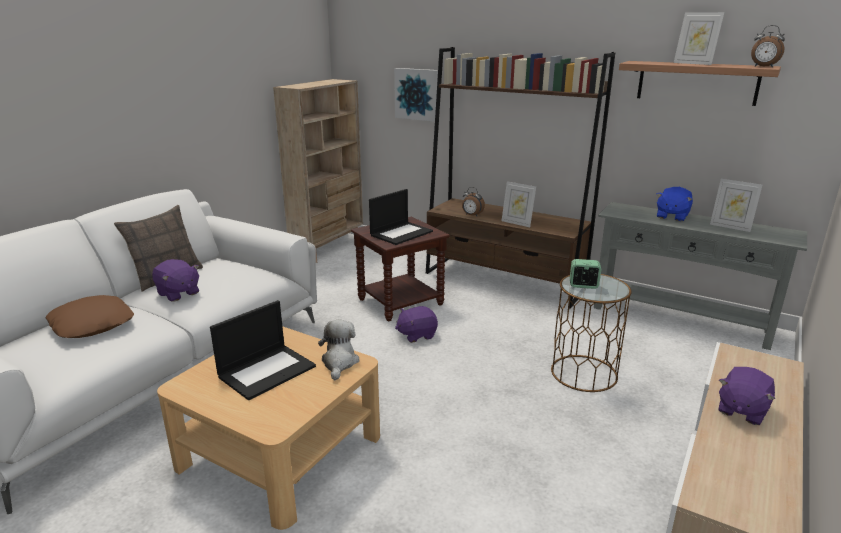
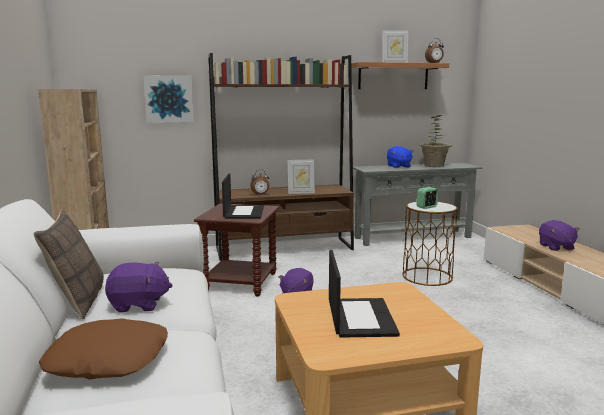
camera: 45 degrees left, 10 degrees down
plush toy [318,319,360,380] -> none
picture frame [710,179,762,232] -> potted plant [419,115,452,167]

